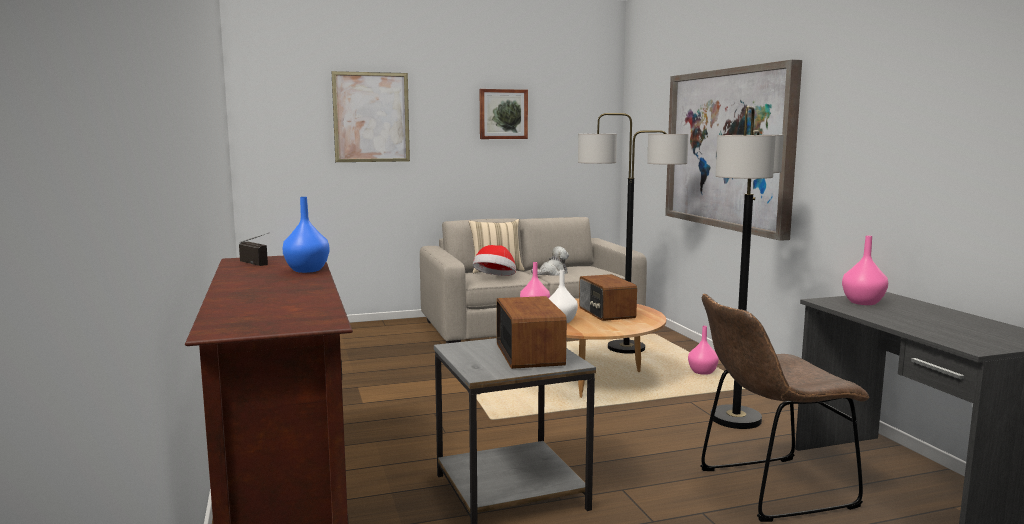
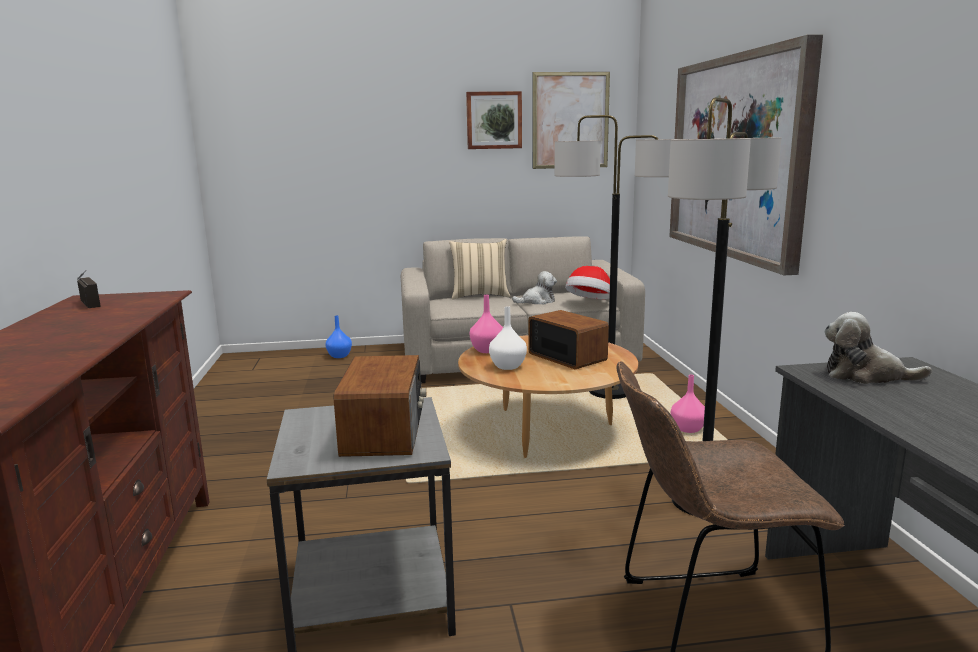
camera: 10 degrees right, 5 degrees up
blue vase [282,197,330,273] -> blue vase moved to [325,315,352,358]
picture [331,71,410,162] -> picture moved to [532,72,610,169]
hat [473,245,516,276] -> hat moved to [565,266,610,299]
radio [579,274,637,321] -> radio turned 150 degrees clockwise [528,310,609,369]
pink vase [842,236,888,305] -> plush toy [824,312,932,384]

